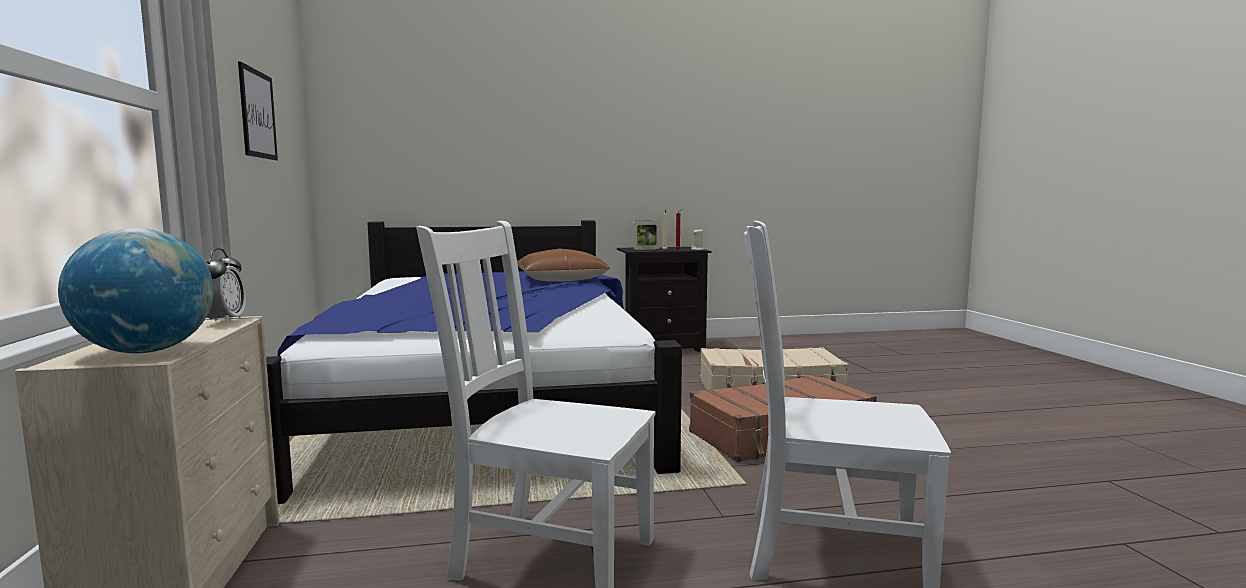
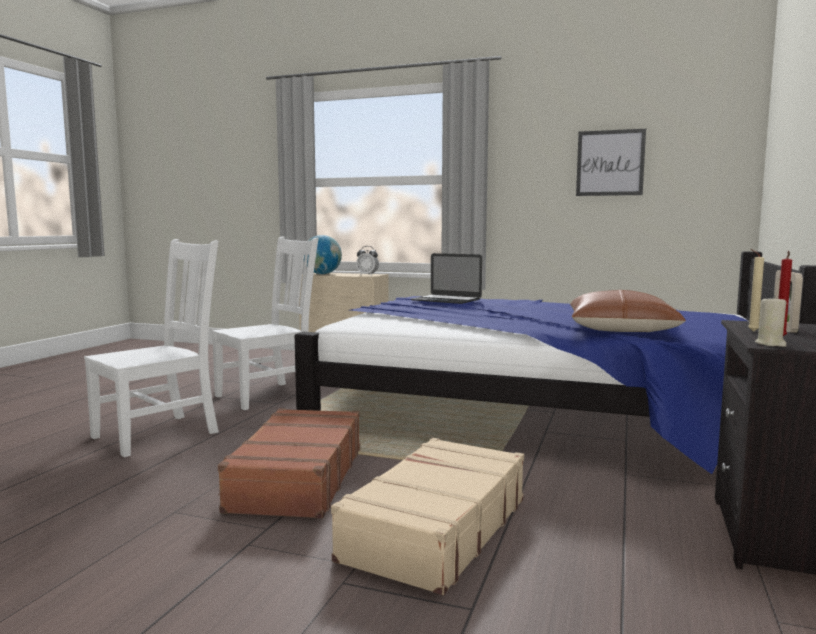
camera: 120 degrees right, 0 degrees up
none -> laptop [411,253,482,304]

